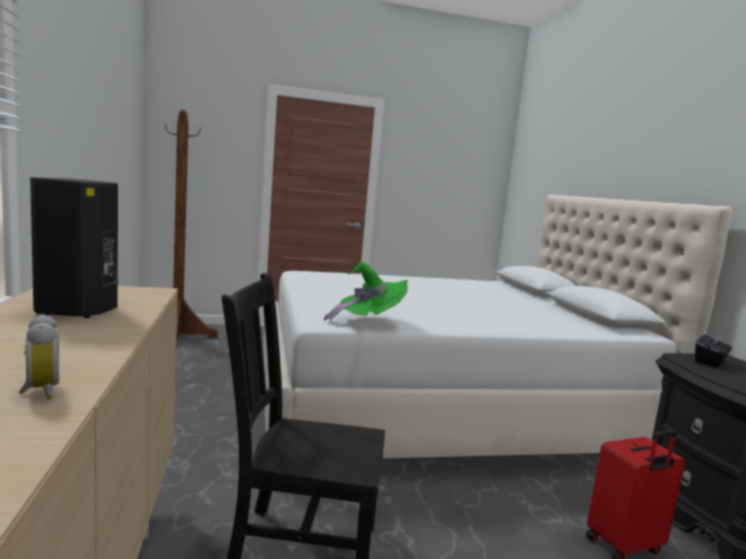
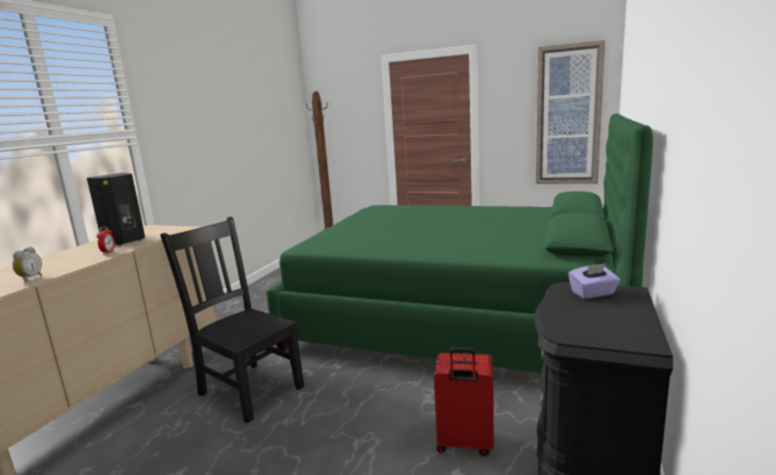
camera: 35 degrees right, 5 degrees up
white bed [263,194,733,459] -> green bed [266,114,653,373]
green hat [324,261,408,324] -> none
black tissue box [695,332,732,368] -> purple tissue box [568,263,620,299]
none -> alarm clock [97,226,115,255]
none -> picture [536,40,605,184]

